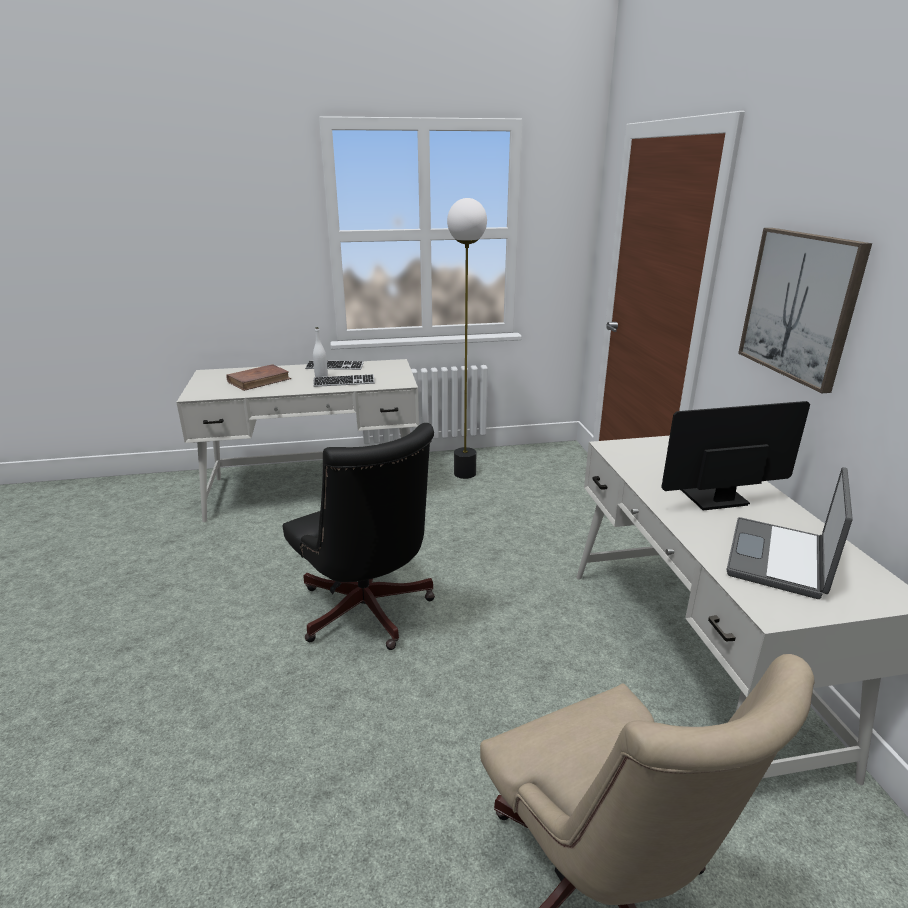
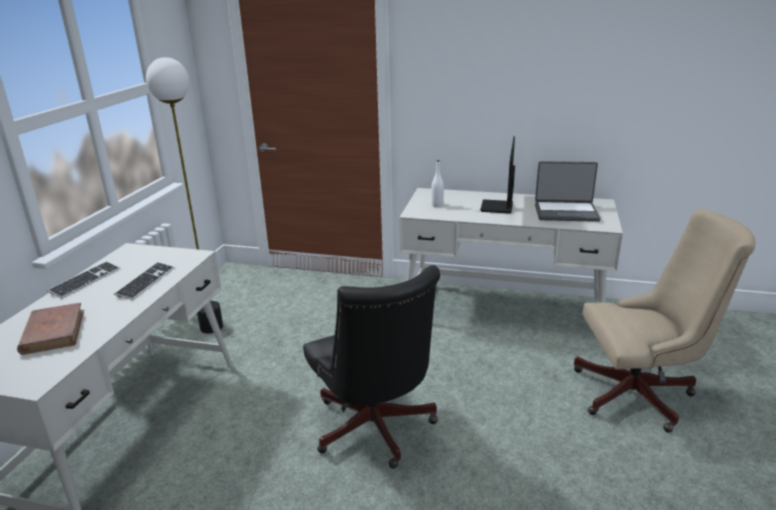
camera: 65 degrees left, 0 degrees up
black office chair [283,423,435,650] -> black office chair turned 75 degrees clockwise [303,265,440,468]
white bottle [313,327,328,377] -> white bottle moved to [432,160,444,207]
laptop [726,467,853,599] -> laptop turned 45 degrees counterclockwise [535,161,601,222]
picture [738,228,872,393] -> none

